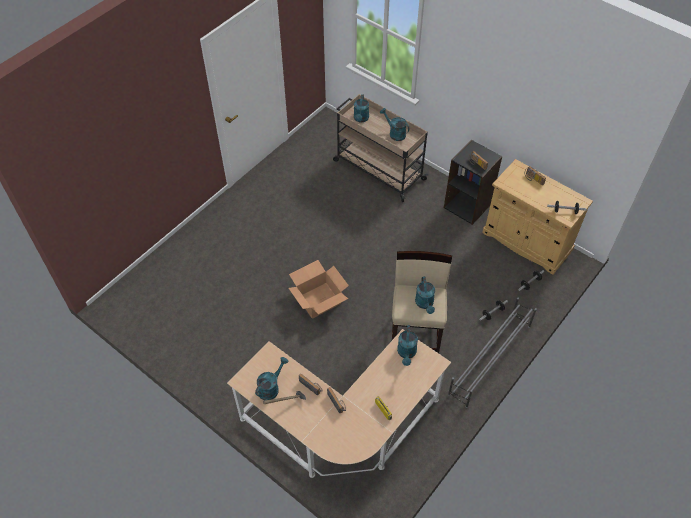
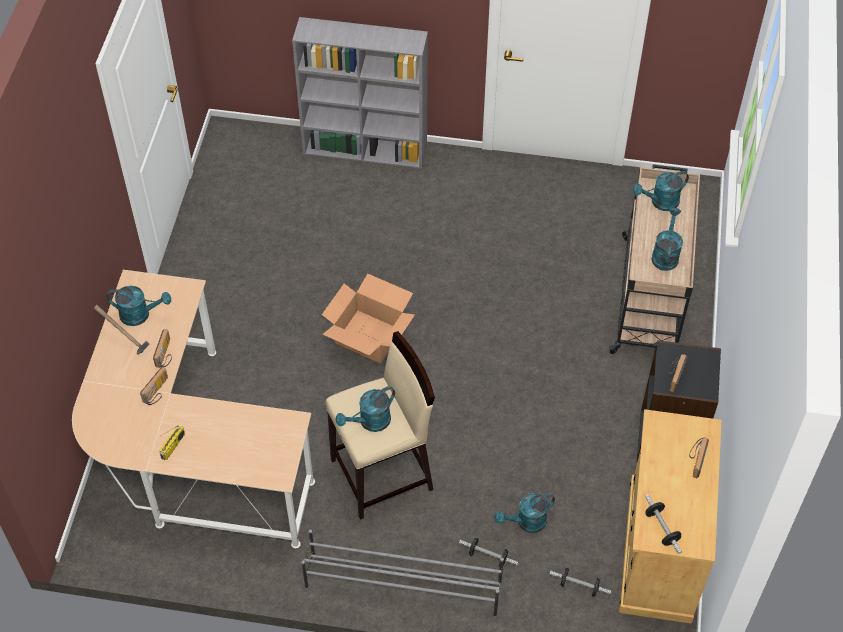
camera: 60 degrees right, 0 degrees up
turquoise watering can [397,325,418,366] -> turquoise watering can moved to [495,493,555,533]
none -> grey bookcase [292,17,428,169]

